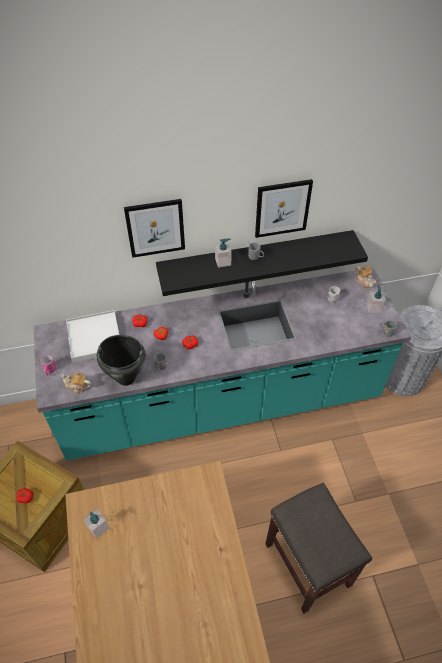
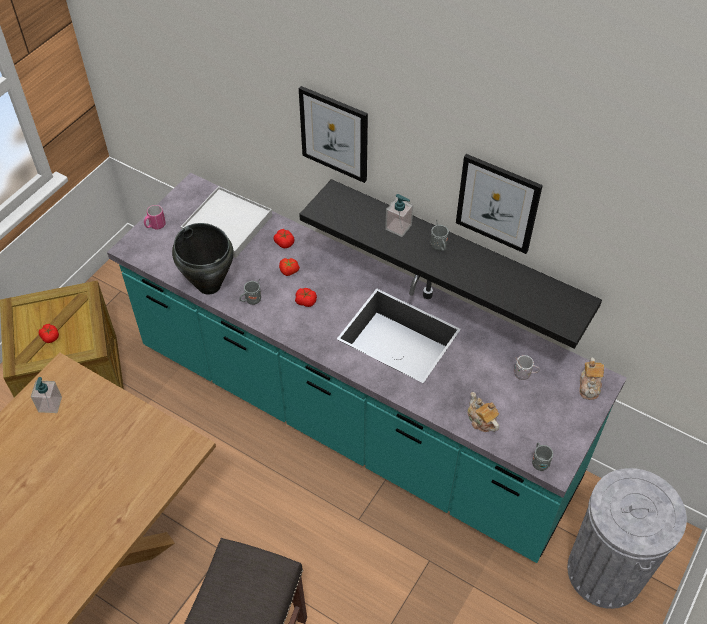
camera: 45 degrees right, 0 degrees up
teapot [60,371,91,394] -> teapot moved to [467,392,499,432]
soap dispenser [367,285,386,313] -> none

